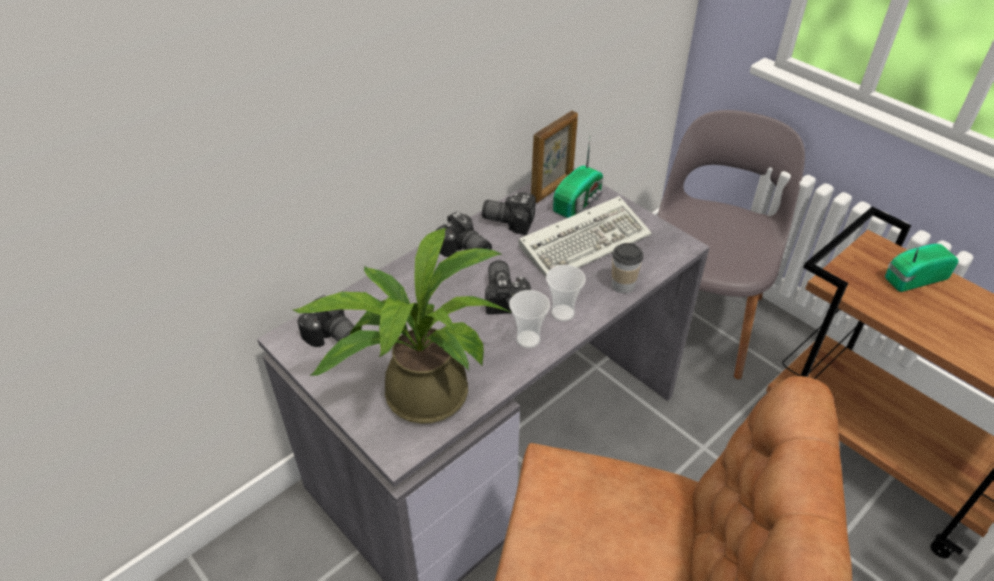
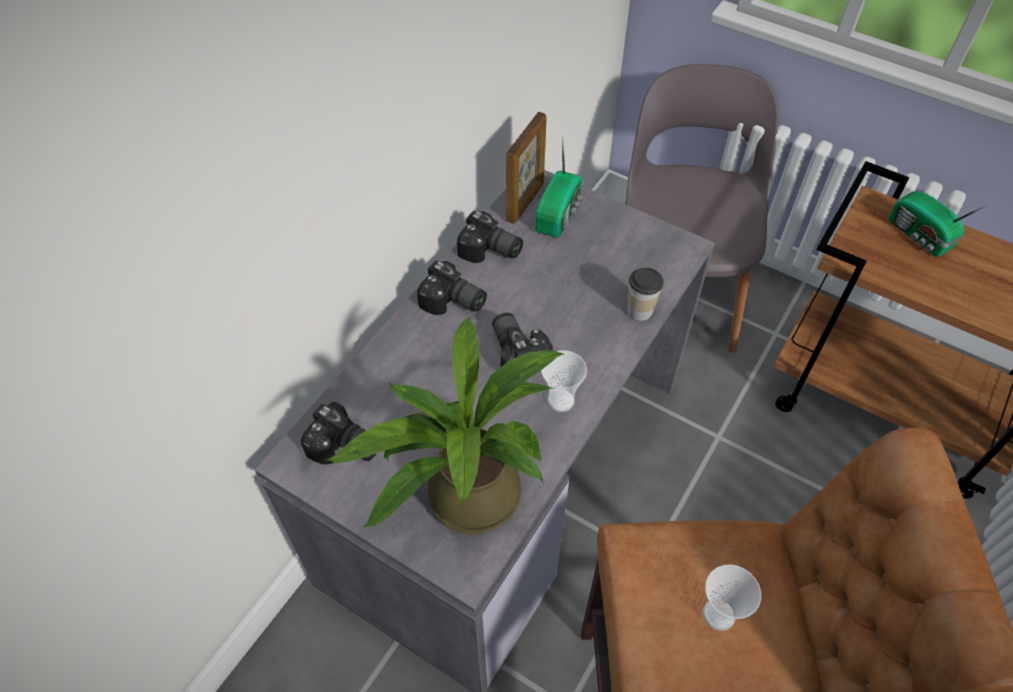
camera: 15 degrees left, 10 degrees up
camera [482,193,536,235] -> camera turned 150 degrees counterclockwise [457,211,523,263]
keyboard [518,196,652,276] -> none
cup [546,265,586,322] -> cup moved to [703,564,761,631]
radio [885,244,959,292] -> radio turned 90 degrees counterclockwise [889,191,989,257]

